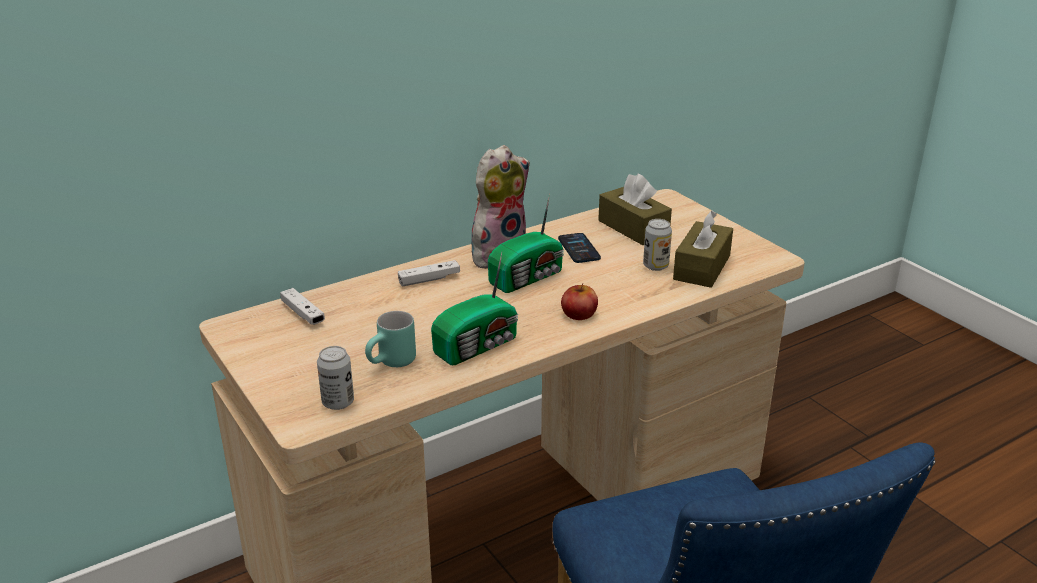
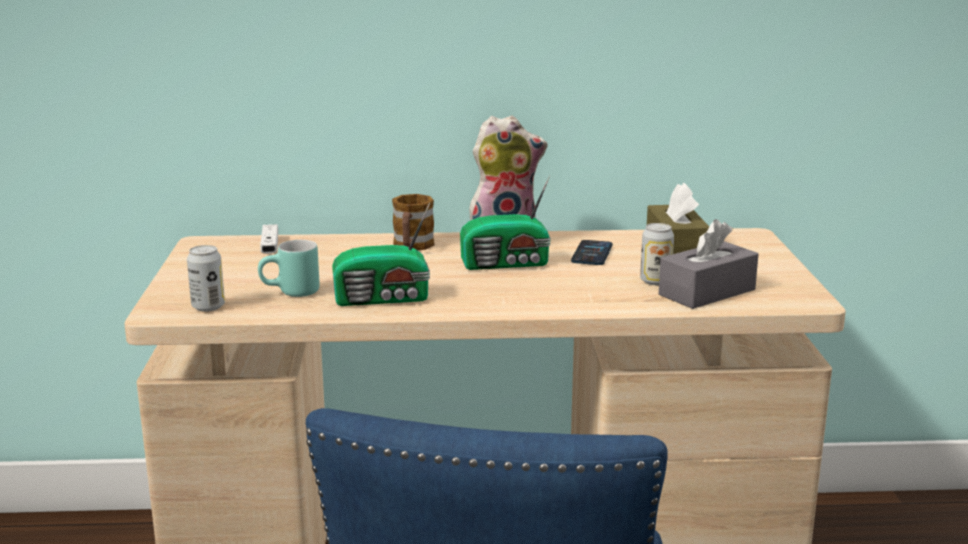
camera: 30 degrees right, 10 degrees down
white game controller [398,260,460,286] -> mug [392,194,434,250]
apple [561,283,598,320] -> none
brown tissue box [673,210,733,288] -> grey tissue box [659,219,758,309]

